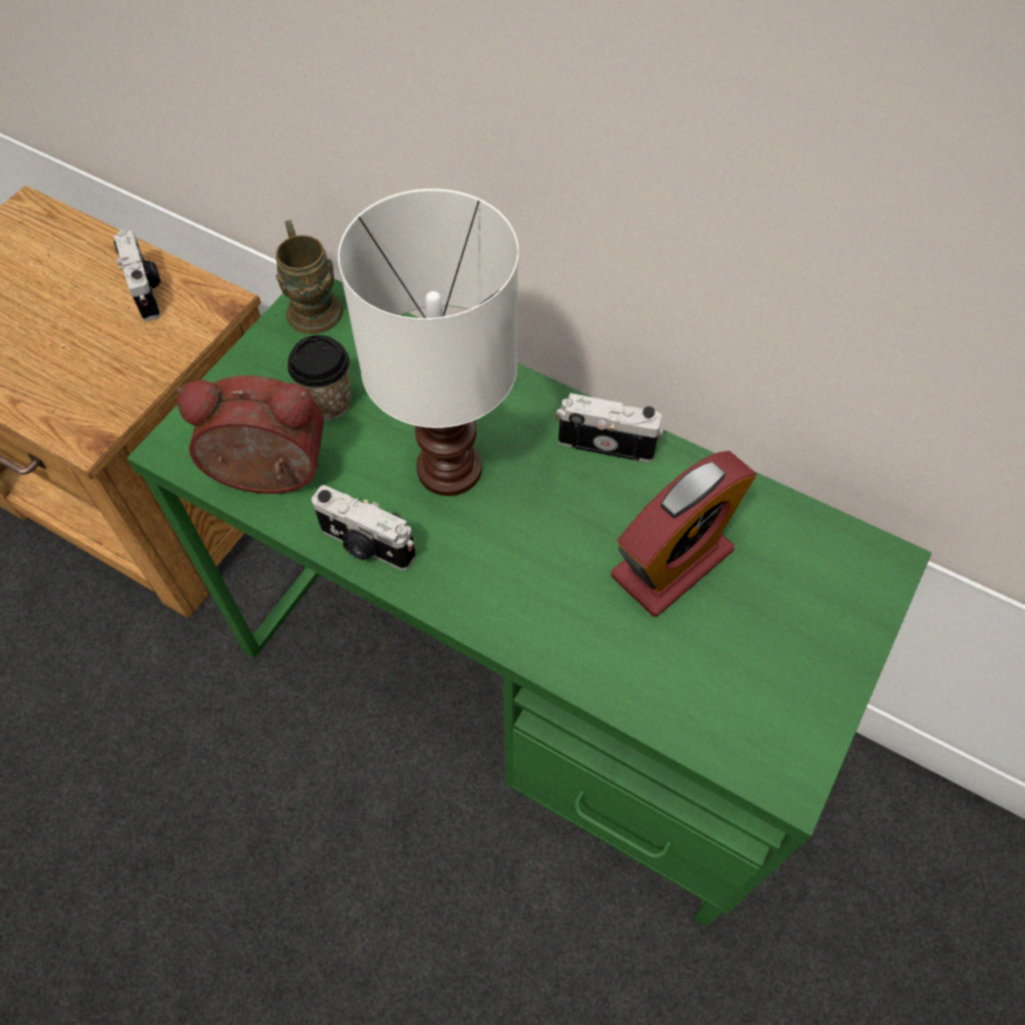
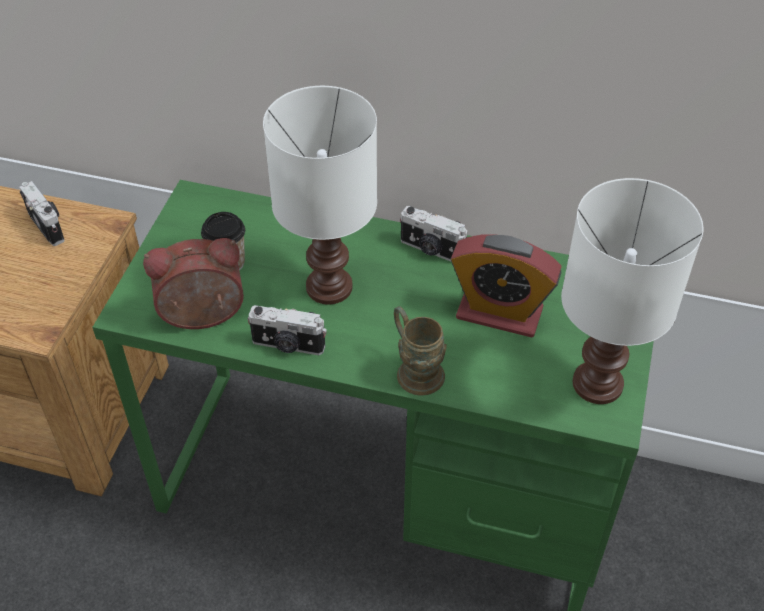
camera: 15 degrees left, 10 degrees down
brown mug [276,220,343,334] -> brown mug moved to [394,306,447,396]
camera [556,393,664,462] -> camera turned 150 degrees counterclockwise [400,206,467,261]
alarm clock [611,451,756,617] -> alarm clock turned 75 degrees clockwise [450,235,562,338]
none -> white table lamp [561,178,703,404]

